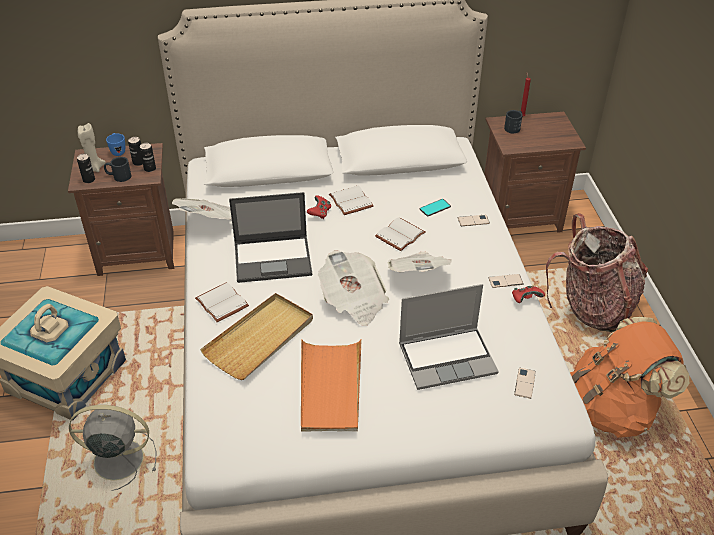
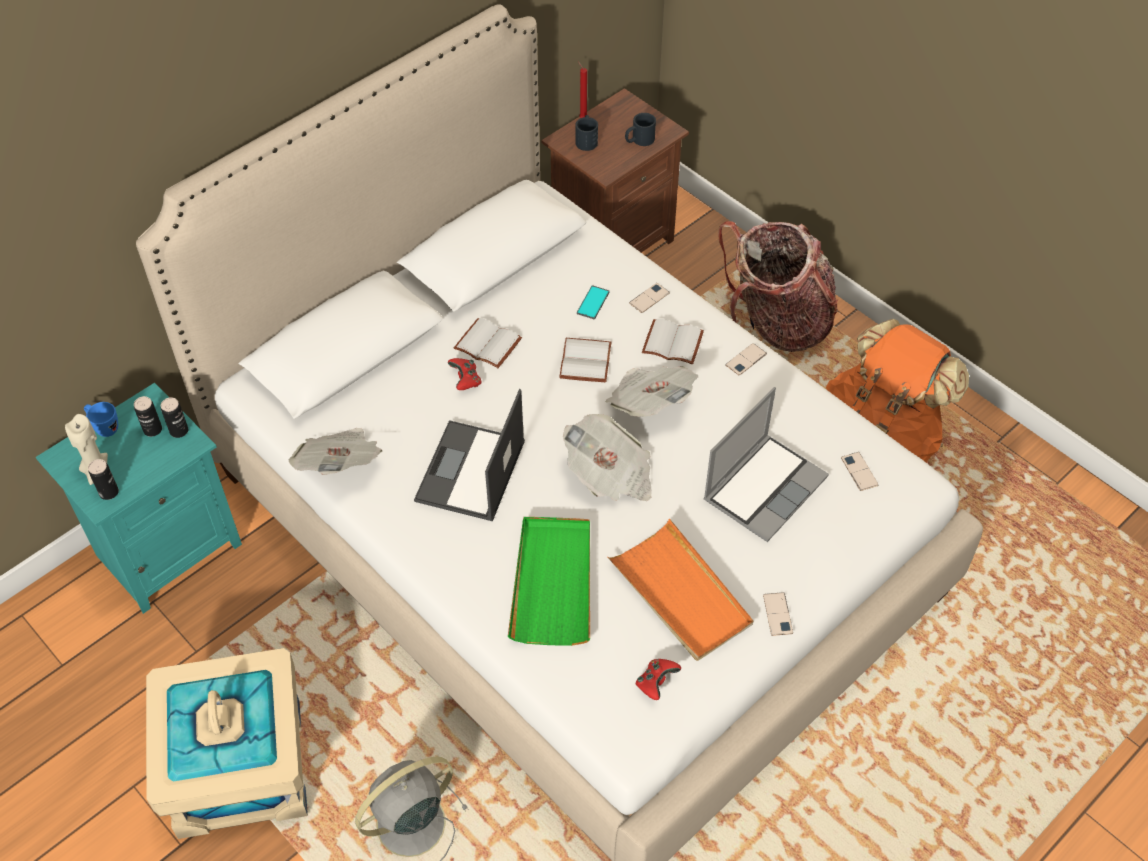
camera: 35 degrees left, 10 degrees up
brown nightstand [68,143,174,276] -> turquoise nightstand [36,383,242,614]
black mug [104,157,131,182] -> black mug moved to [625,113,656,146]
white book [195,282,249,322] -> white book moved to [642,319,704,364]
beige tray [200,293,313,380] -> green tray [508,517,590,646]
laptop [229,192,312,283] -> laptop turned 150 degrees clockwise [414,389,525,521]
red game controller [512,286,545,303] -> red game controller moved to [636,659,681,700]
none -> phone [763,592,793,636]

